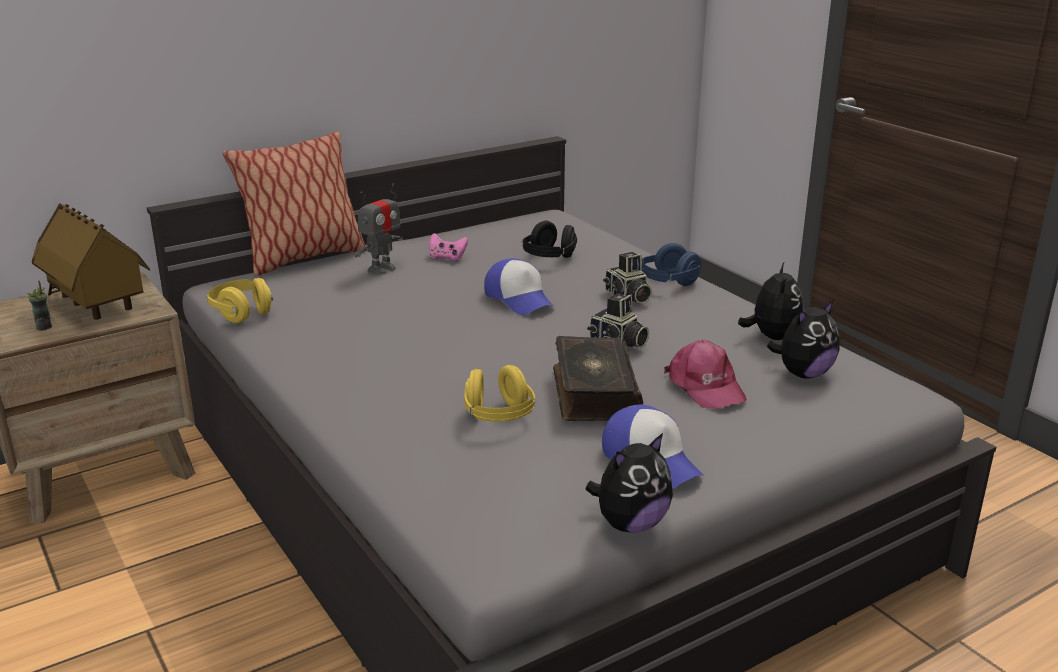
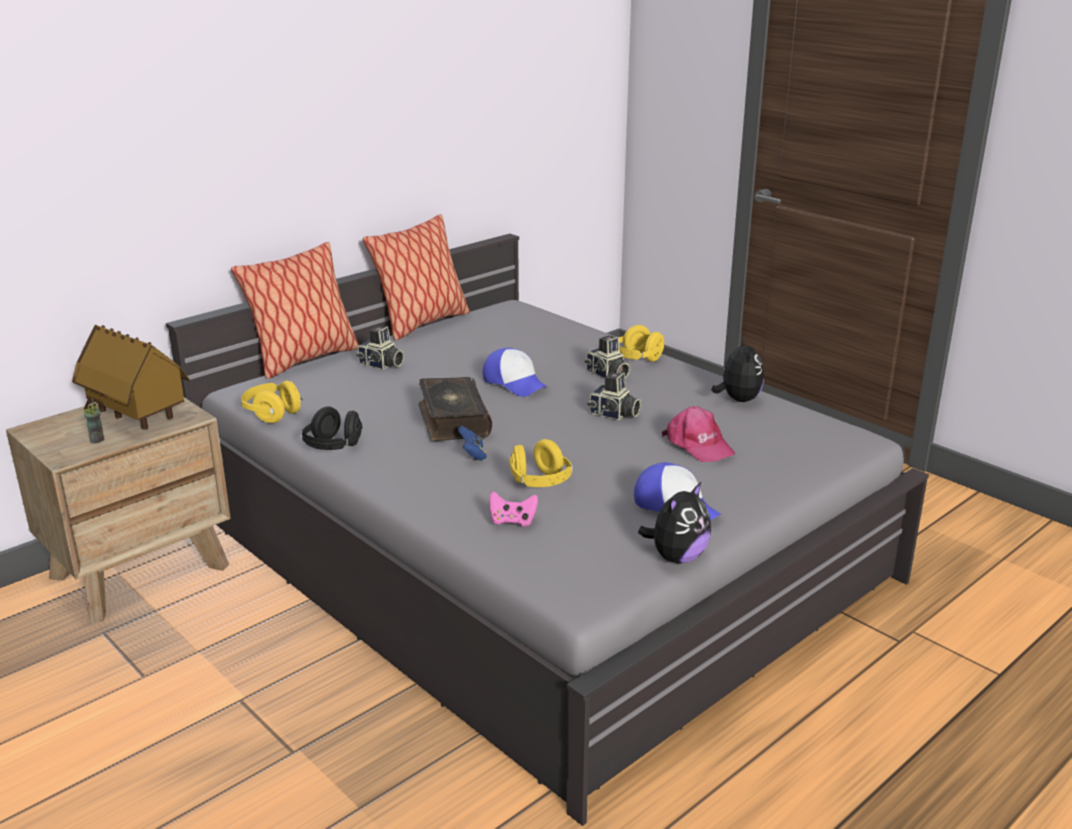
camera: 10 degrees left, 0 degrees up
toy robot [355,184,403,275] -> camera [356,327,404,370]
pink game controller [429,233,468,261] -> pink game controller moved to [489,492,538,527]
black headphones [522,221,577,258] -> black headphones moved to [301,406,362,450]
book [553,336,643,421] -> book moved to [418,377,492,441]
blue headphones [642,243,701,286] -> yellow headphones [619,325,664,362]
plush toy [767,299,840,379] -> none
none -> pillow [363,214,470,340]
none -> blue game controller [458,426,487,461]

